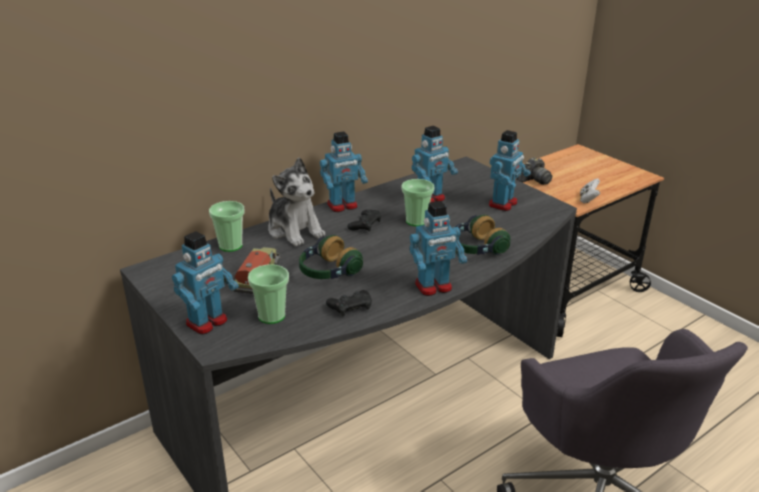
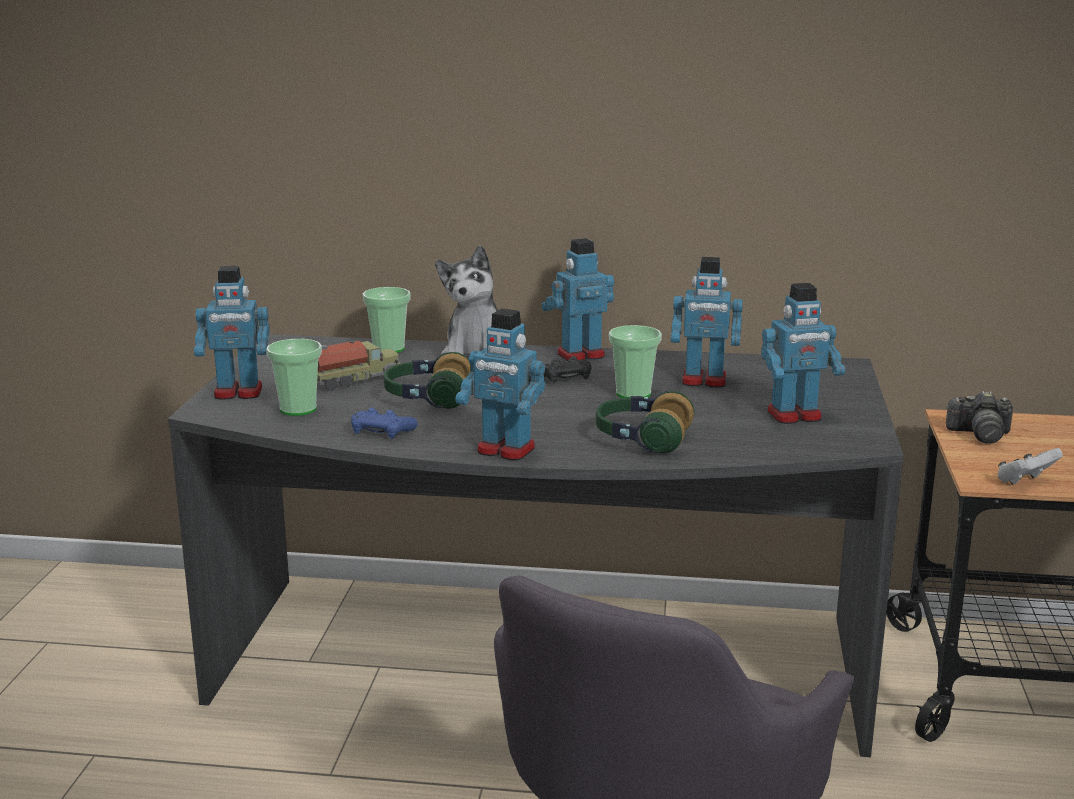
camera: 45 degrees right, 10 degrees down
toy robot [320,132,368,212] -> toy robot turned 135 degrees clockwise [541,238,614,361]
black game controller [326,290,372,316] -> blue game controller [351,408,418,439]

